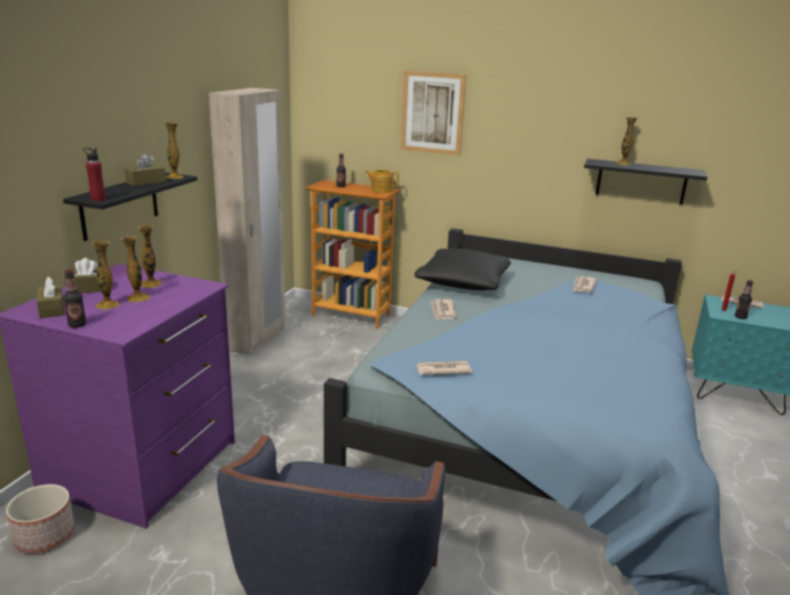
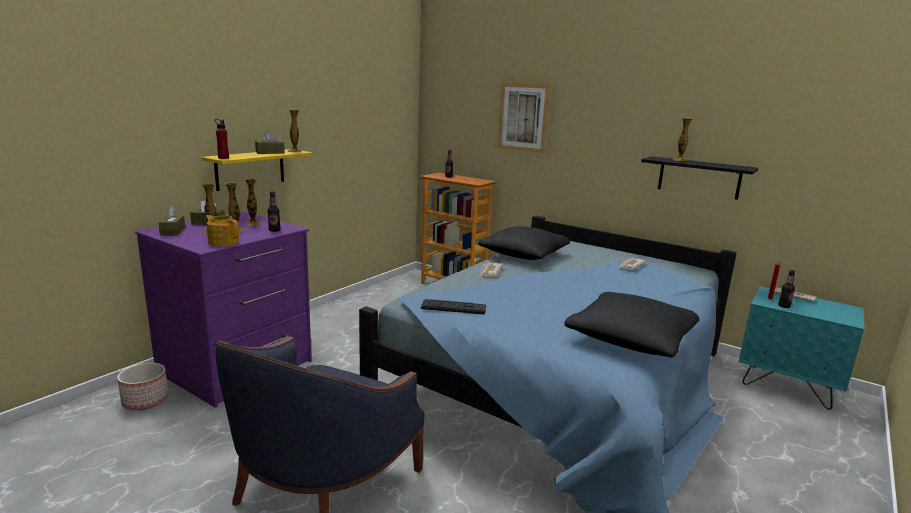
camera: 15 degrees right, 5 degrees down
black shelf [63,172,197,241] -> yellow shelf [201,149,312,191]
bottle [64,270,86,328] -> bottle moved to [267,191,281,232]
beige wardrobe [209,88,285,355] -> none
teapot [365,170,399,193] -> teapot moved to [205,215,239,246]
newspaper [416,361,472,375] -> keyboard [421,299,486,314]
none -> black pillow [565,292,700,358]

